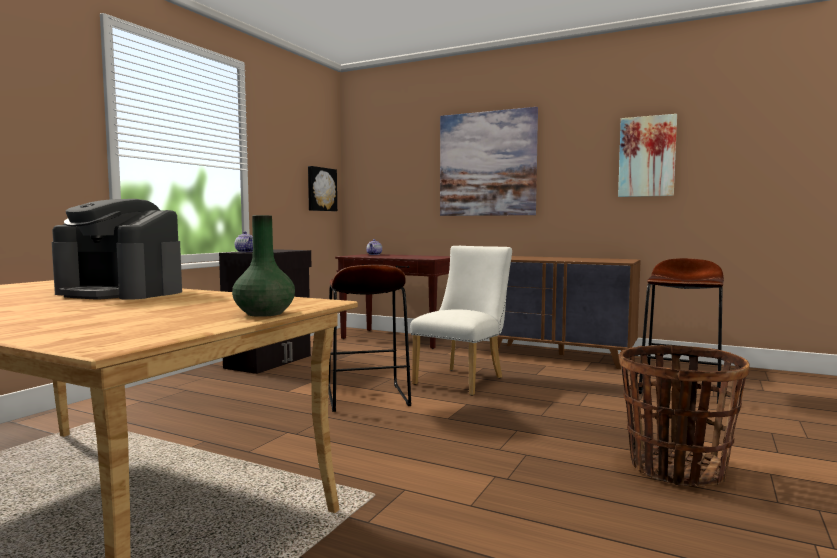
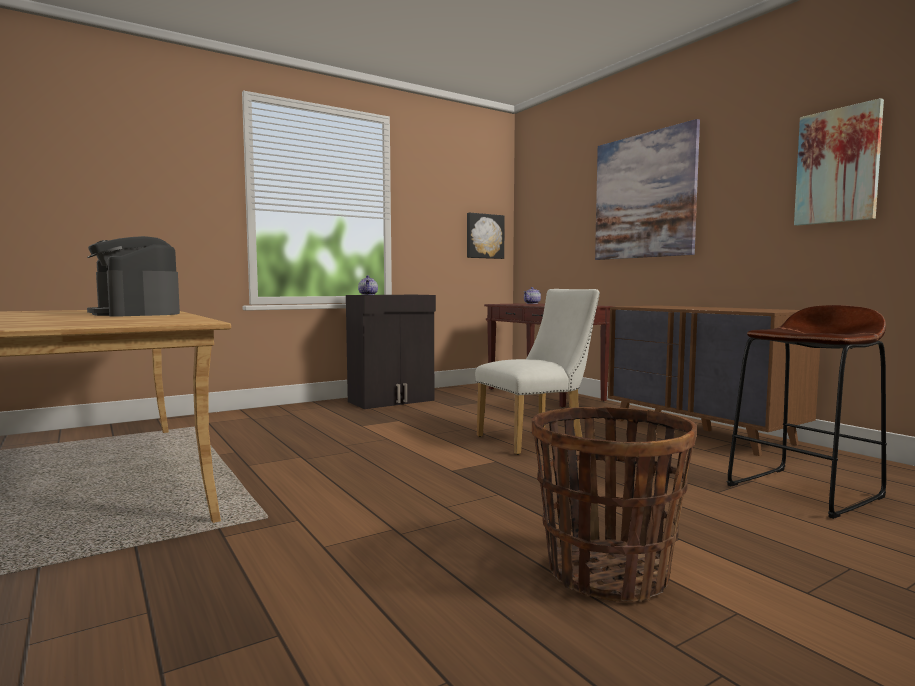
camera: 30 degrees right, 0 degrees up
green vase [232,215,295,317] -> none
brown stool [328,265,411,412] -> none

